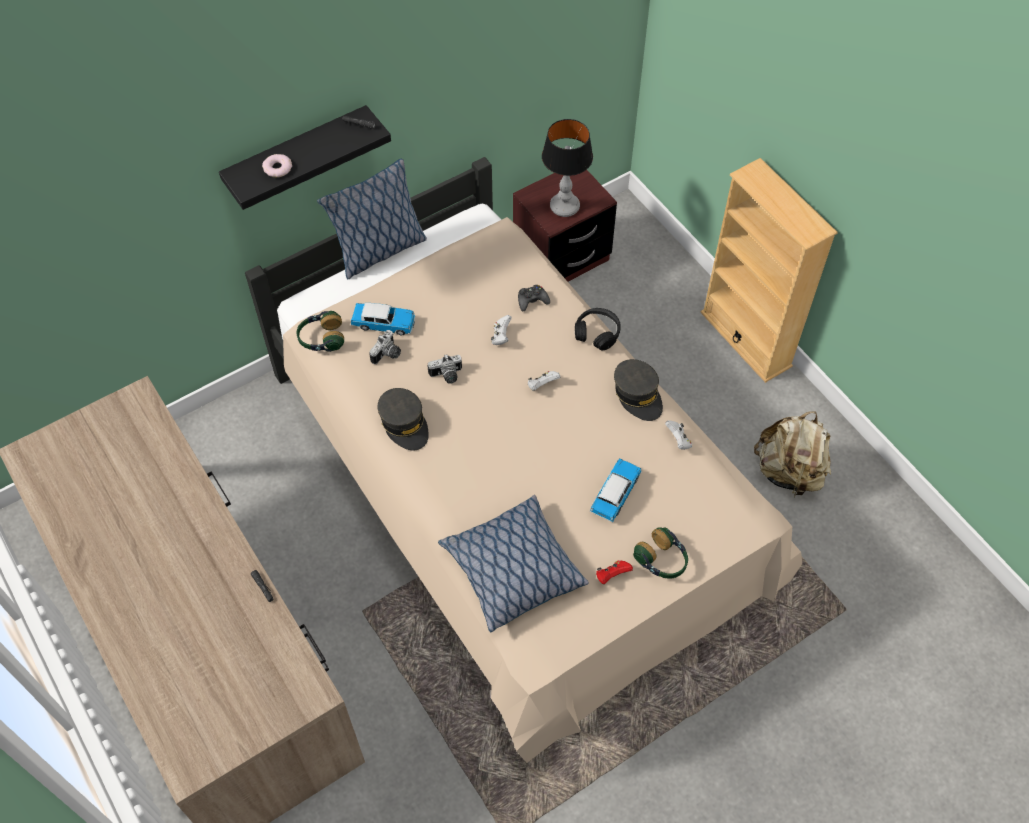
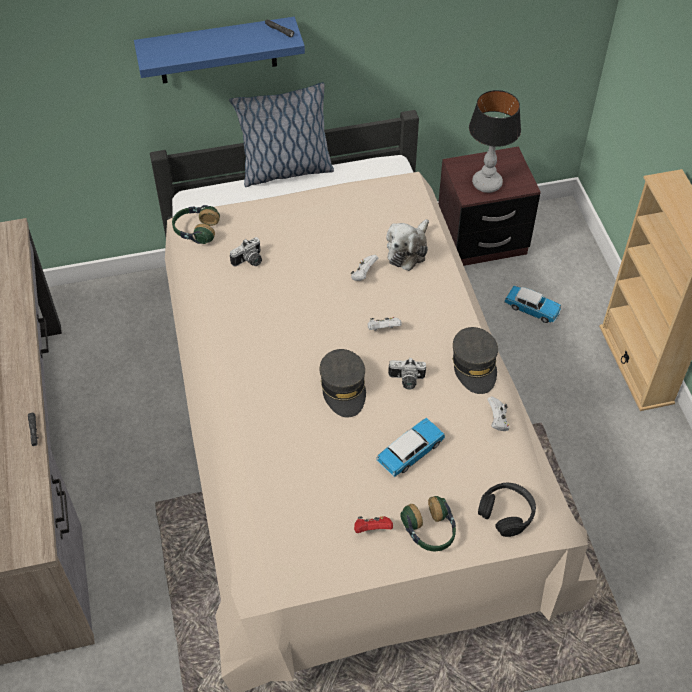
camera: 20 degrees right, 5 degrees down
black shelf [219,105,391,210] -> blue shelf [134,17,305,83]
donut [262,154,292,177] -> none
toy car [351,303,415,335] -> toy car moved to [504,286,561,323]
grey cap [378,388,429,451] -> grey cap moved to [320,349,366,417]
camera [427,355,462,384] -> camera moved to [388,358,426,389]
pillow [438,495,589,633] -> none
black game controller [518,285,550,311] -> plush toy [386,219,429,271]
black headphones [575,308,621,350] -> black headphones moved to [478,483,536,537]
beige backpack [754,411,831,498] -> none

